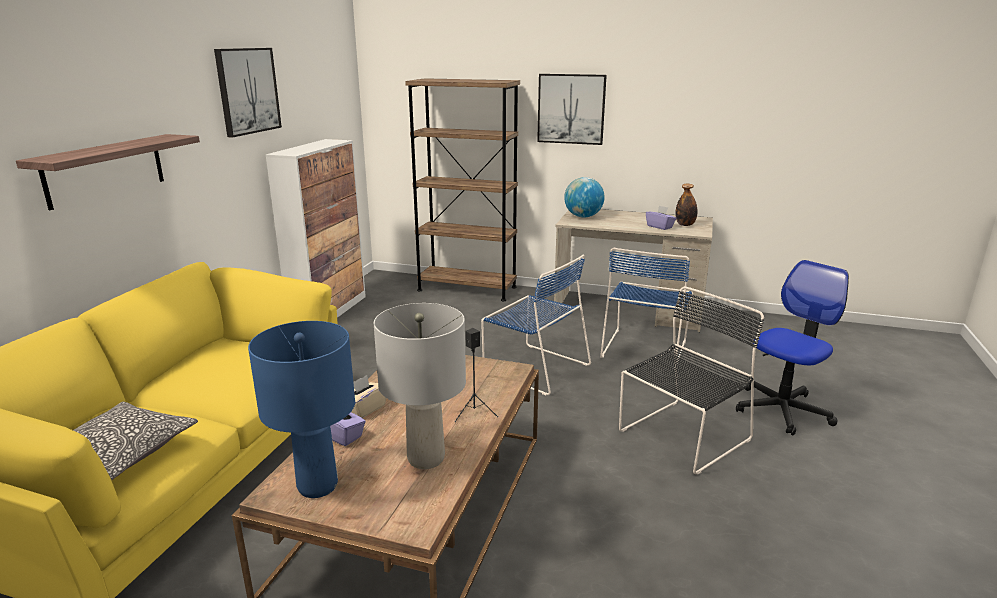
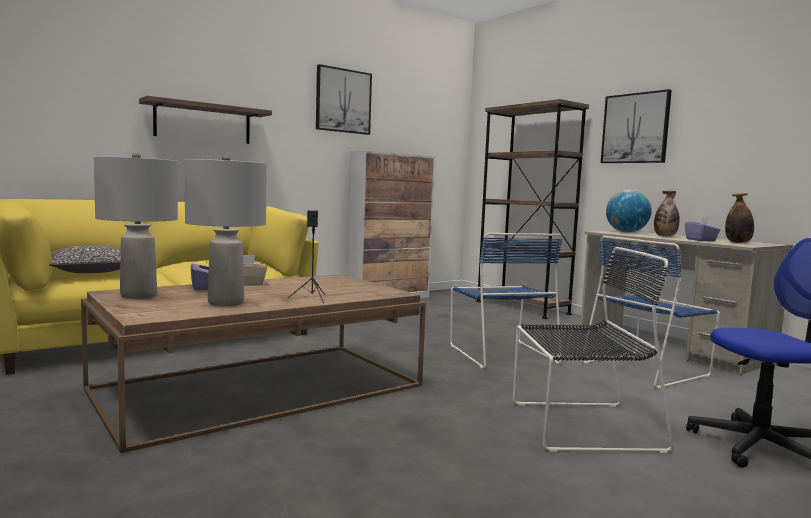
camera: 35 degrees right, 15 degrees down
blue table lamp [248,321,355,498] -> grey table lamp [94,153,178,299]
none -> bottle [654,191,680,236]

